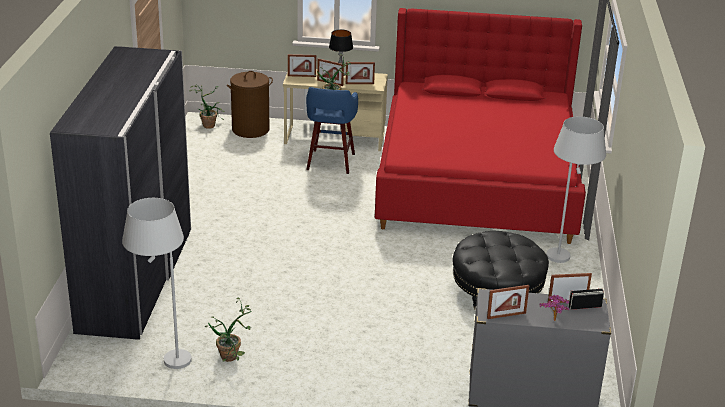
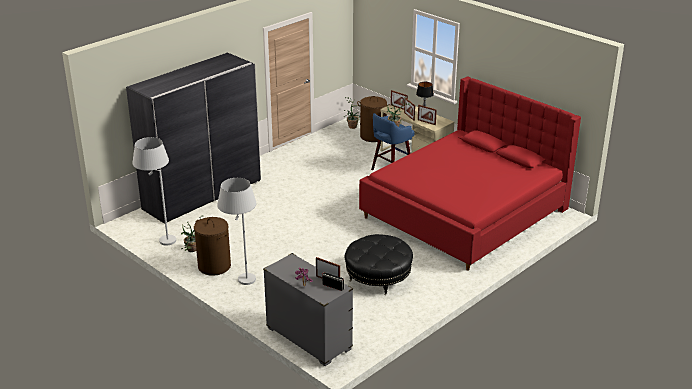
camera: 40 degrees right, 0 degrees up
picture frame [487,285,529,319] -> none
white floor lamp [546,116,606,263] -> white floor lamp moved to [217,178,256,285]
none -> brown laundry basket [194,217,231,276]

